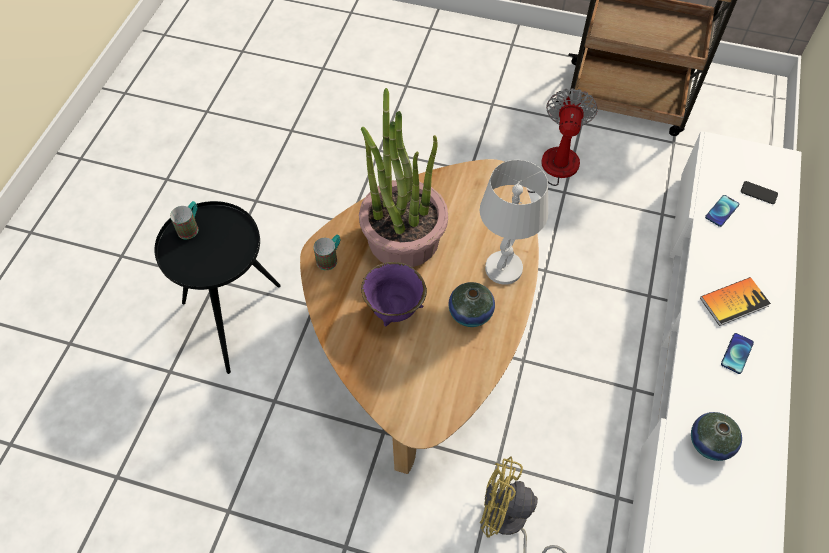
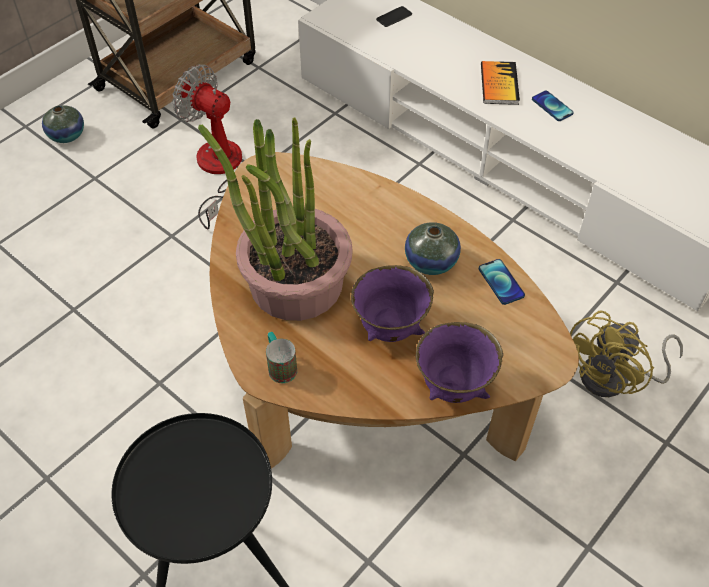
camera: 65 degrees left, 5 degrees down
mug [170,201,199,239] -> none
white table lamp [480,160,548,285] -> none
vase [691,412,742,461] -> vase moved to [42,105,84,143]
phone [705,195,739,227] -> phone moved to [479,259,525,305]
none -> purple bowl [416,322,503,403]

